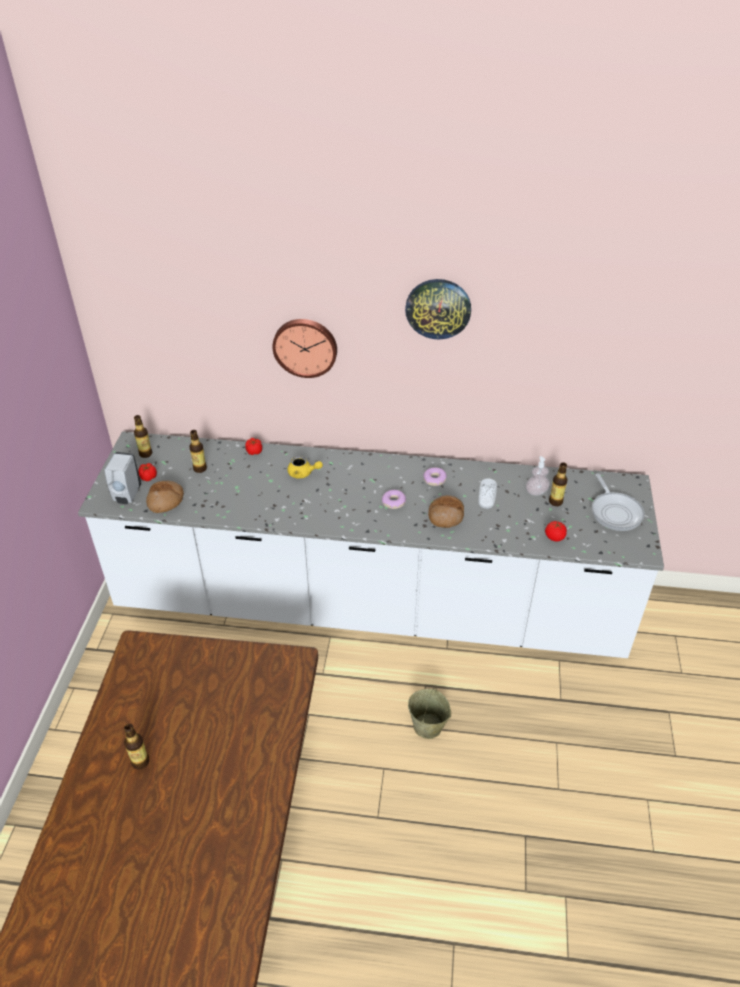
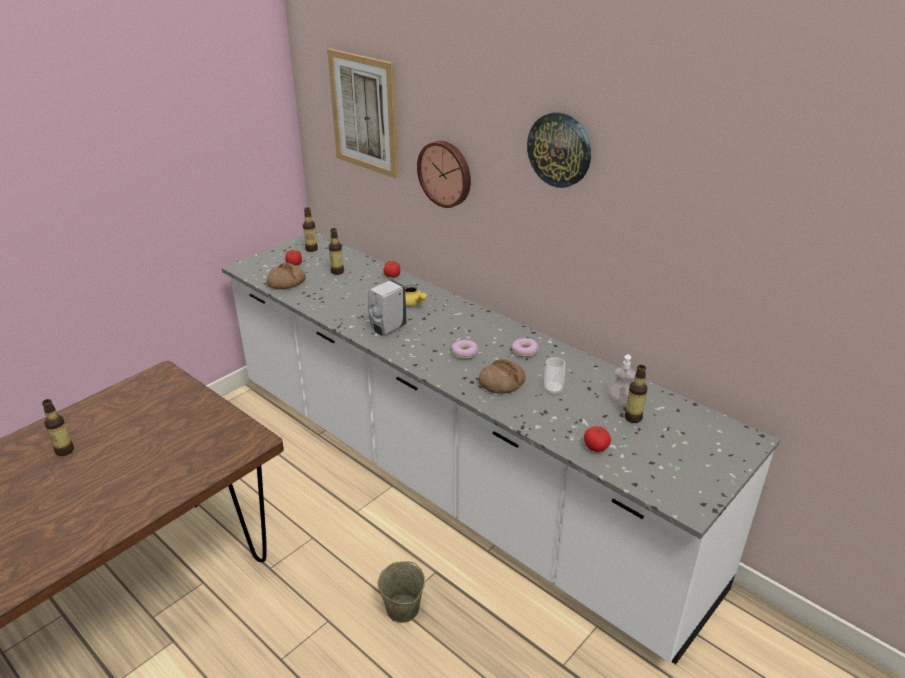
camera: 35 degrees right, 10 degrees down
white soap dispenser [104,452,141,504] -> white soap dispenser moved to [368,280,407,336]
frying pan [592,474,645,531] -> none
none -> picture [327,49,398,179]

